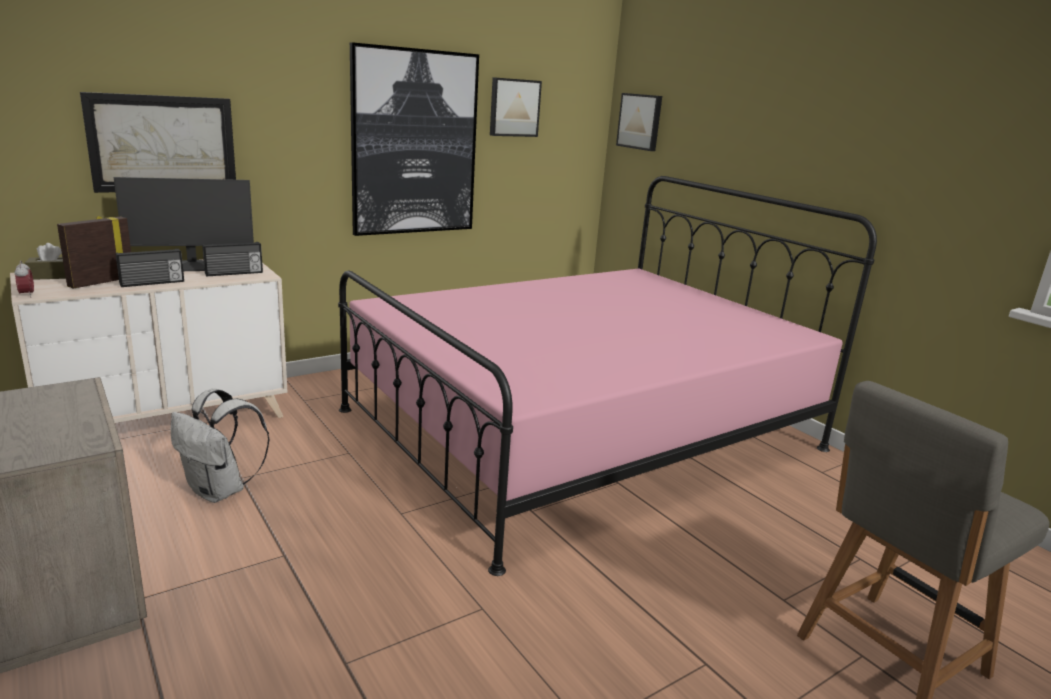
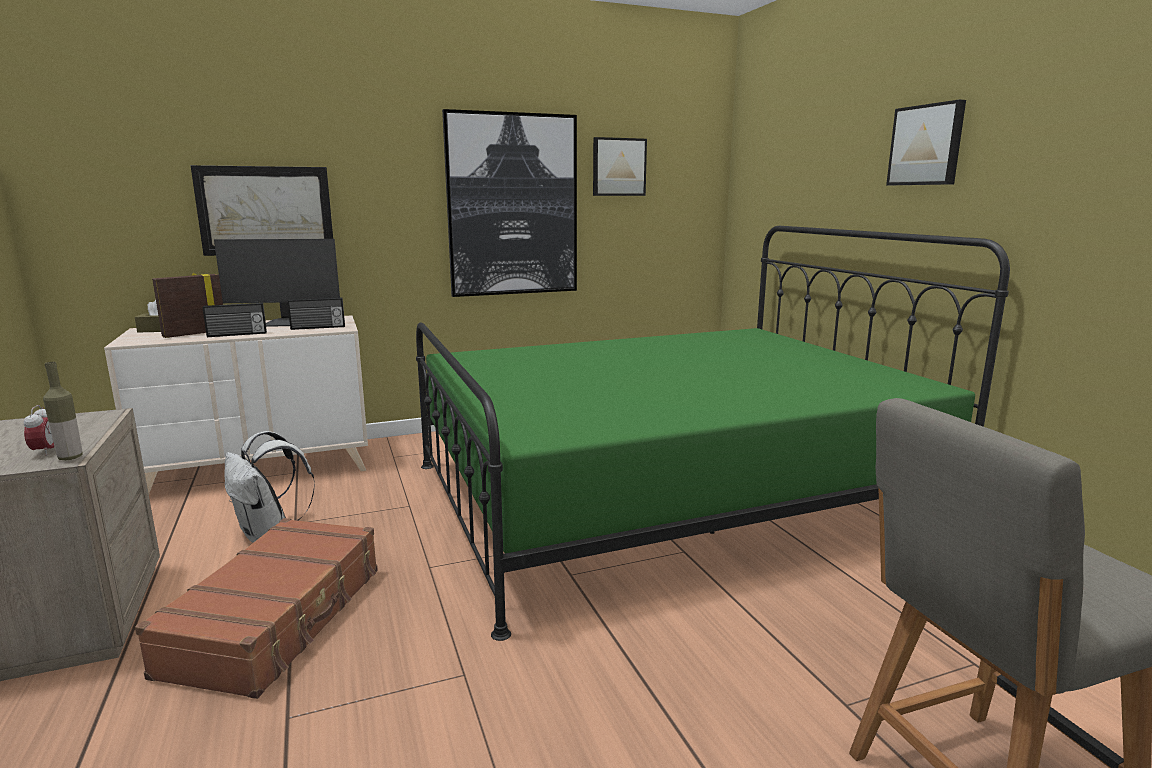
camera: 15 degrees right, 5 degrees down
alarm clock [14,260,34,298] -> alarm clock moved to [23,405,54,456]
pink bed [338,176,877,576] -> green bed [416,226,1010,641]
picture [616,93,662,151] -> picture moved to [886,100,966,185]
none -> bottle [43,362,83,460]
none -> brown suitcase [135,518,378,699]

